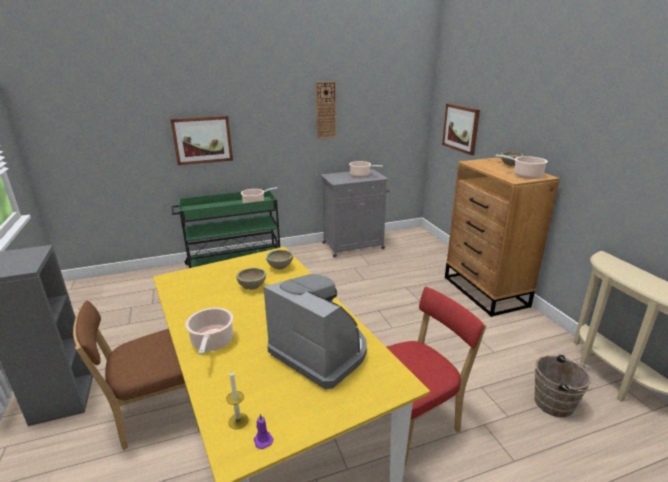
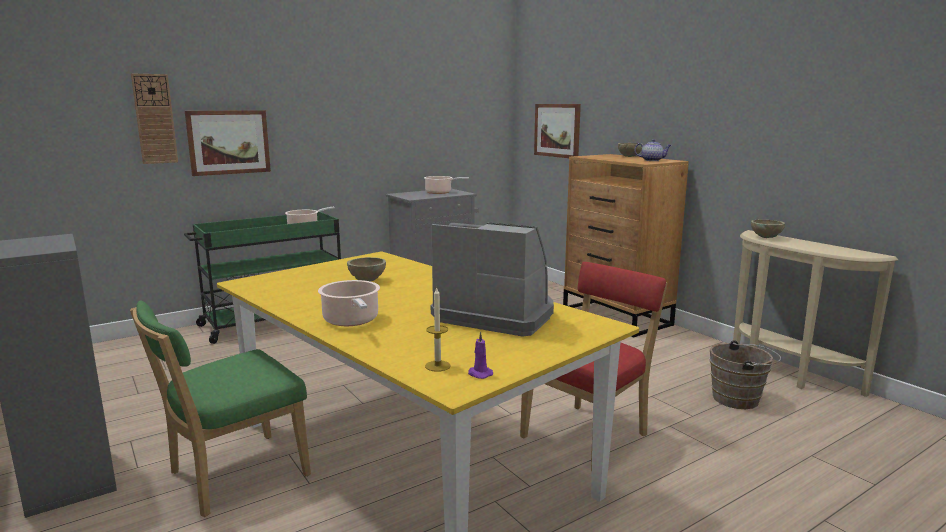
camera: 15 degrees left, 10 degrees down
brown chair [73,301,197,450] -> green chair [130,300,311,517]
beige bowl [266,250,293,270] -> beige bowl moved to [751,219,785,238]
wall clock [316,81,336,139] -> wall clock moved to [131,73,178,164]
cooking pot [495,154,548,179] -> teapot [634,139,672,161]

